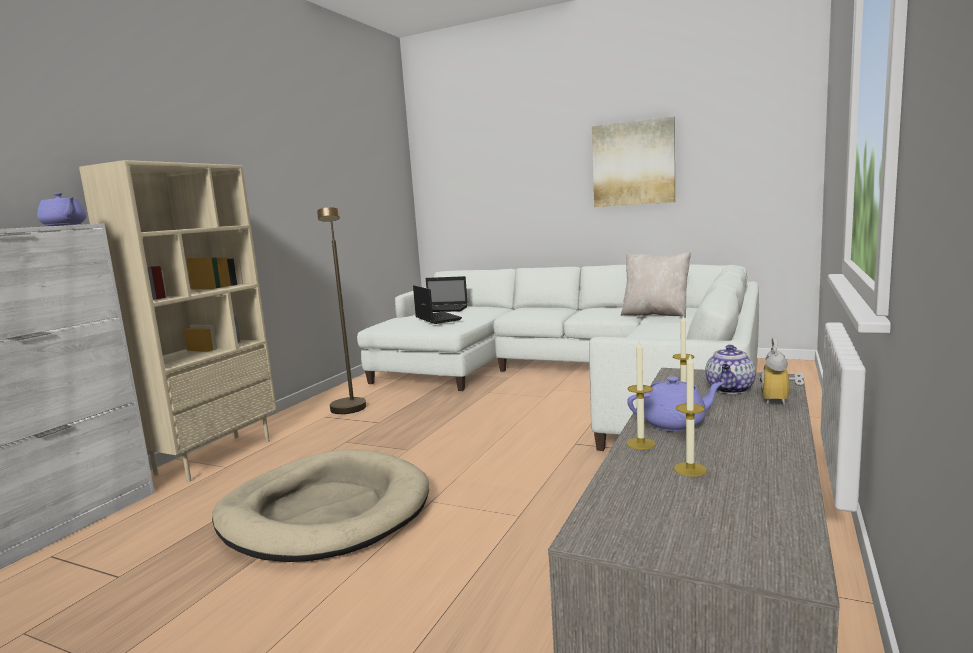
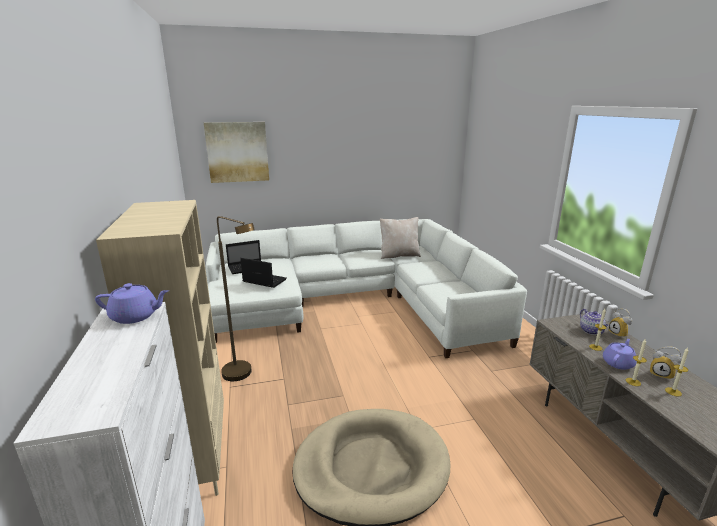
camera: 40 degrees left, 10 degrees up
picture [592,117,675,207] -> picture moved to [204,122,269,183]
none -> alarm clock [650,346,682,380]

